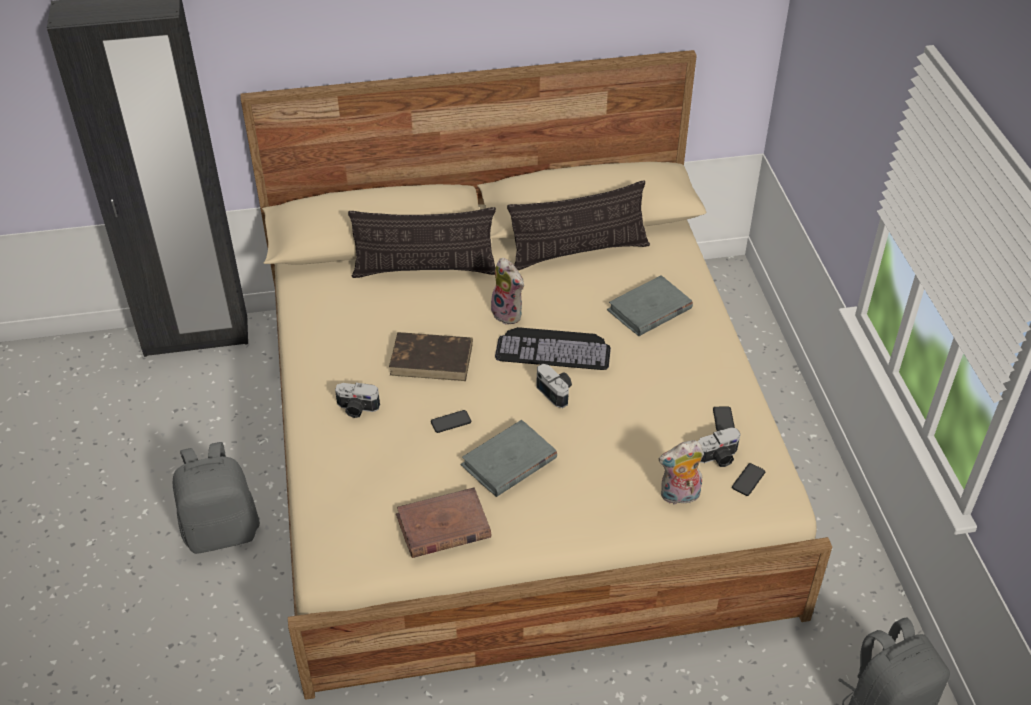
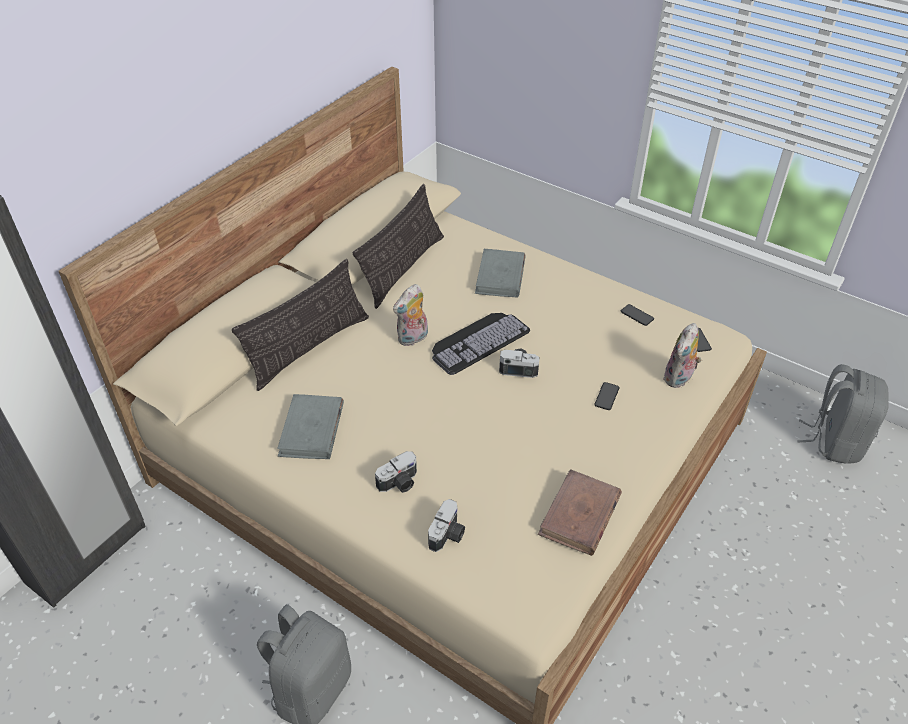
camera: 45 degrees left, 0 degrees up
brown book [389,332,473,381] -> none
phone [431,410,471,433] -> phone moved to [594,382,619,410]
grey book [461,420,557,497] -> grey book moved to [277,394,344,459]
plush toy [490,258,524,325] -> plush toy turned 135 degrees clockwise [393,284,428,346]
camera [698,427,741,467] -> camera moved to [428,499,465,552]

